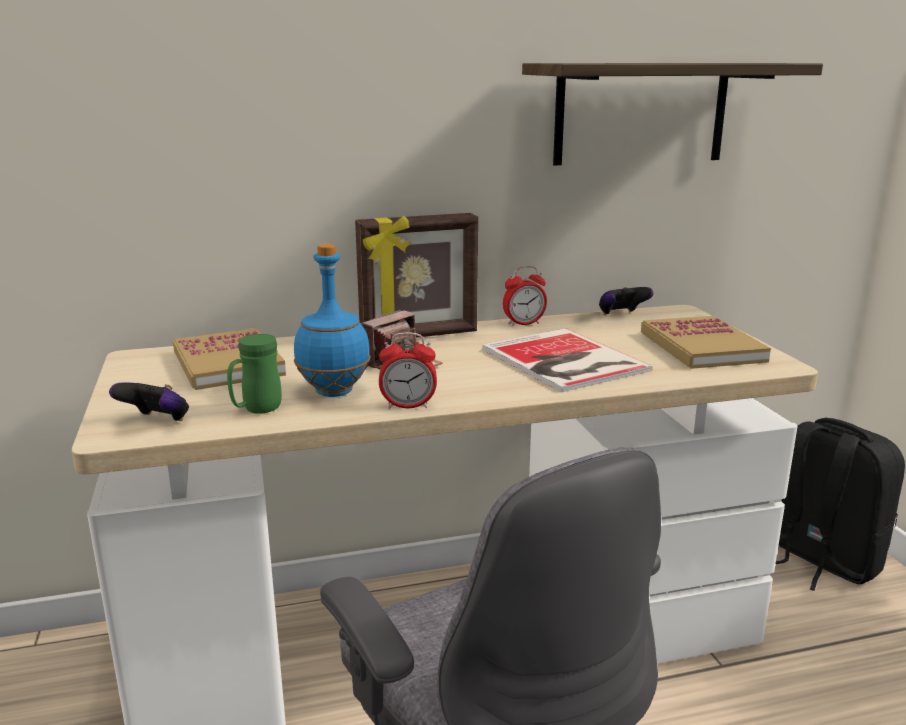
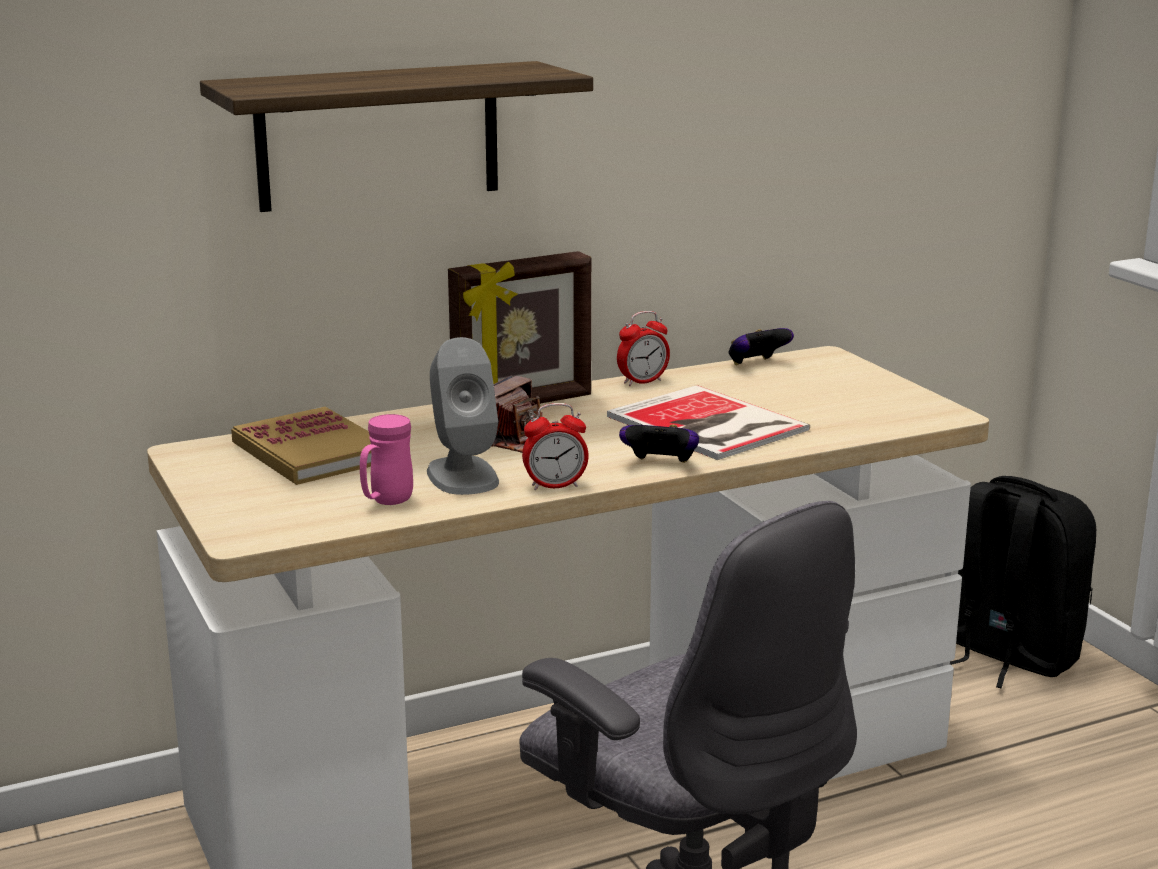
camera: 10 degrees left, 0 degrees up
game controller [109,382,189,421] -> game controller moved to [619,425,699,463]
green mug [227,334,282,414] -> pink mug [360,414,413,505]
blue bottle [294,244,371,397] -> grey speaker [427,337,499,495]
shelf [522,63,823,165] -> shelf moved to [200,61,593,212]
book [641,316,771,369] -> none

